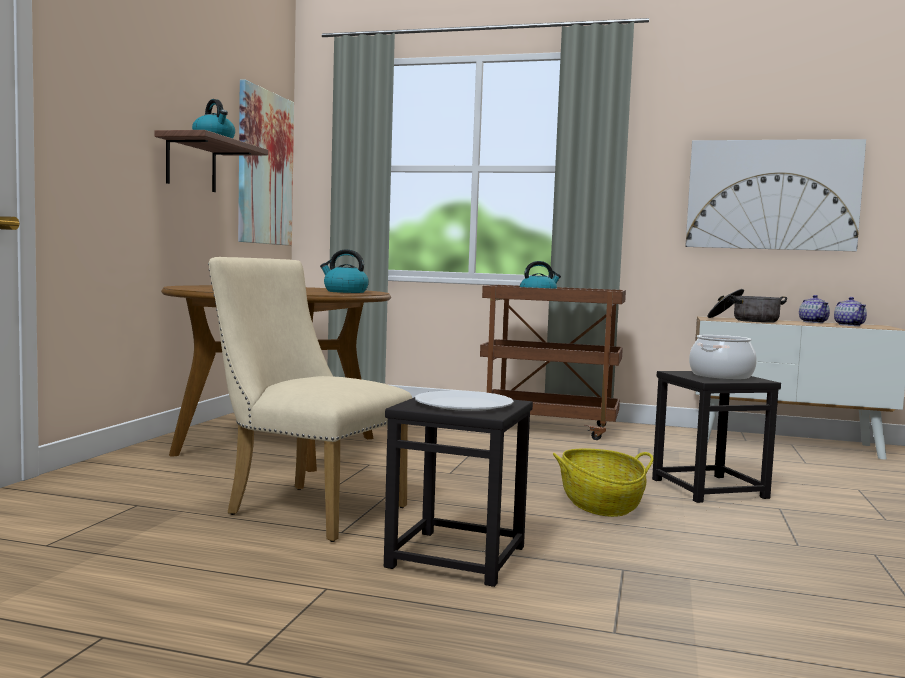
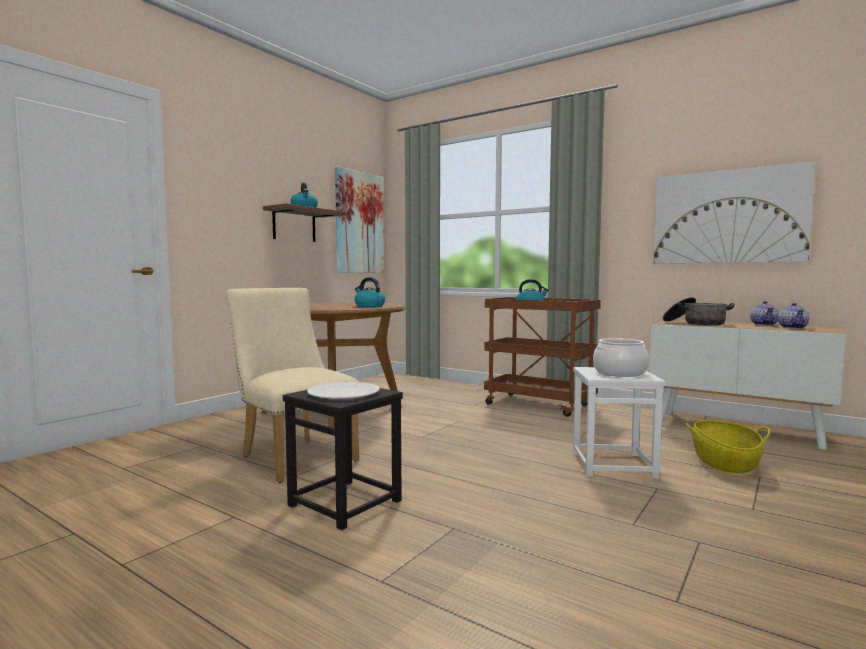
camera: 20 degrees right, 0 degrees up
basket [553,449,653,517] -> basket moved to [686,420,770,474]
black stool [652,371,781,503] -> white stool [573,367,665,479]

